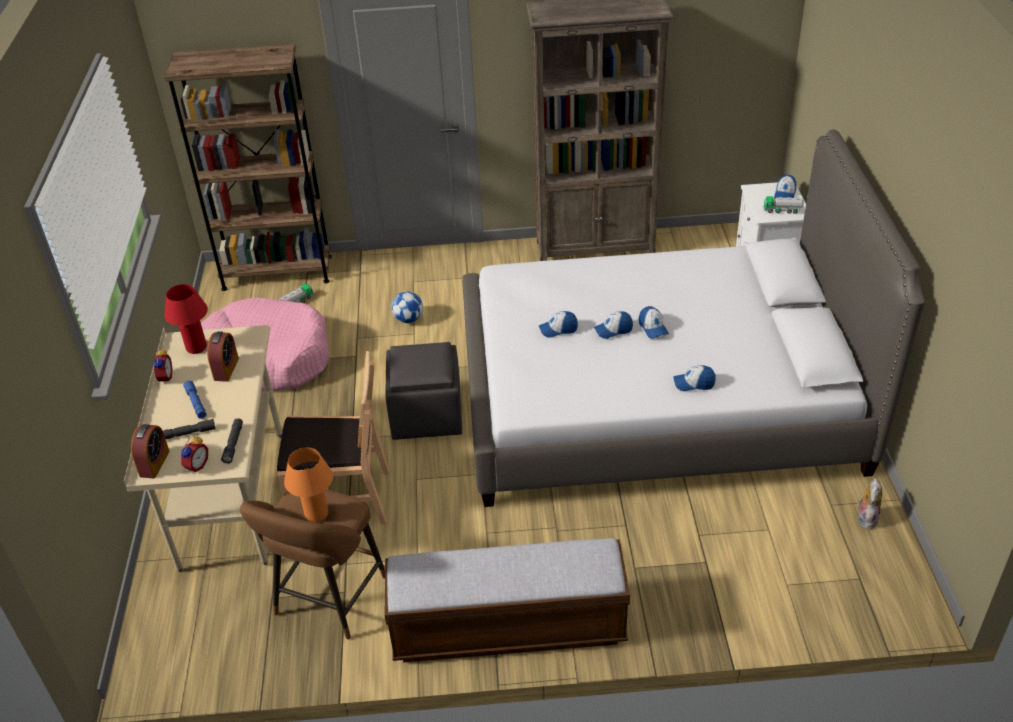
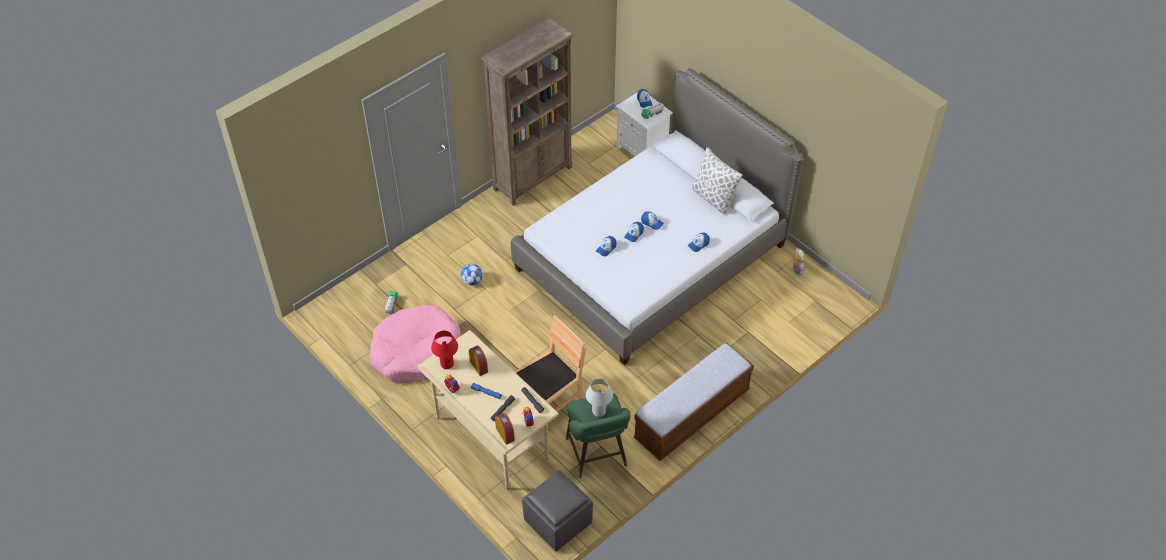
camera: 40 degrees left, 10 degrees up
brown bookcase [165,44,332,291] -> none
brown stool [240,489,385,639] -> green stool [566,393,631,478]
orange table lamp [284,448,333,523] -> white table lamp [586,379,613,417]
grey ottoman [385,342,462,440] -> grey ottoman moved to [522,470,593,551]
none -> pillow [691,147,743,214]

